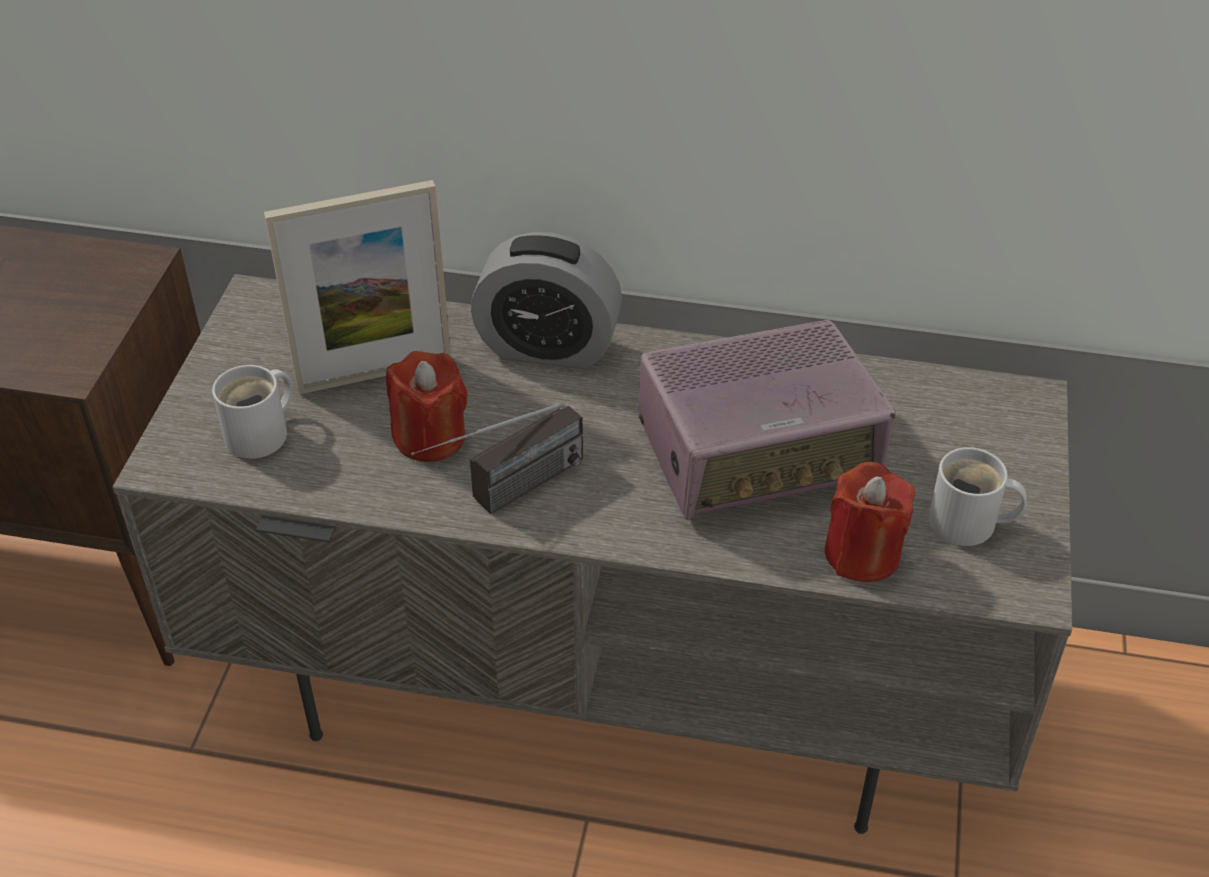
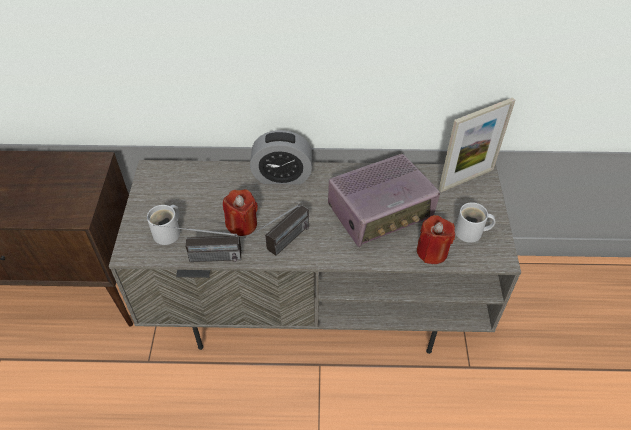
camera: 10 degrees left, 5 degrees up
picture frame [264,180,451,394] -> picture frame moved to [439,97,515,192]
none -> radio [153,225,241,262]

